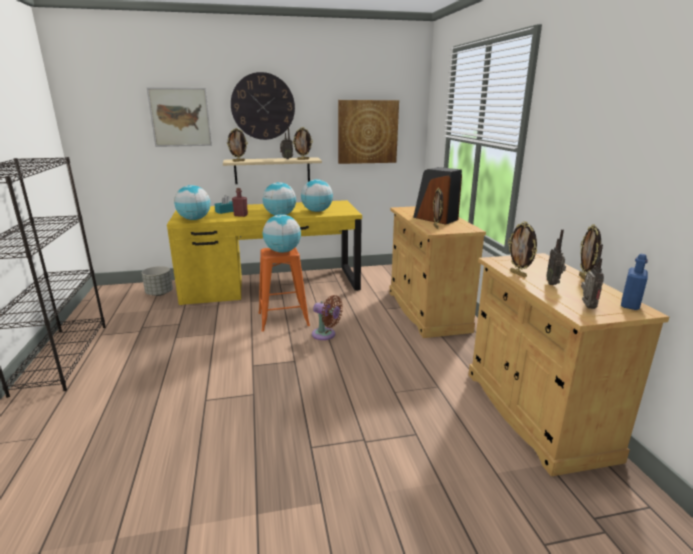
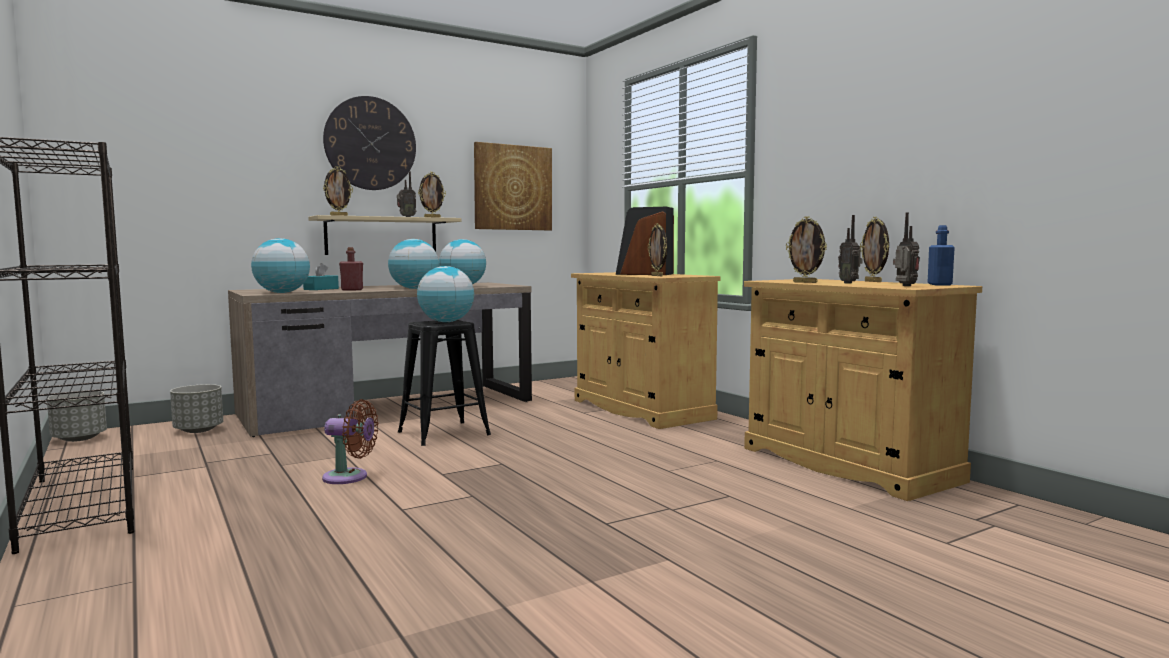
camera: 20 degrees left, 15 degrees down
picture [147,88,212,147] -> none
yellow desk [167,200,362,305] -> brown desk [228,282,532,437]
orange stool [258,247,310,332] -> black stool [398,320,491,446]
brown fan [312,295,343,340] -> brown fan moved to [322,399,379,484]
none -> grey planter [47,391,107,442]

